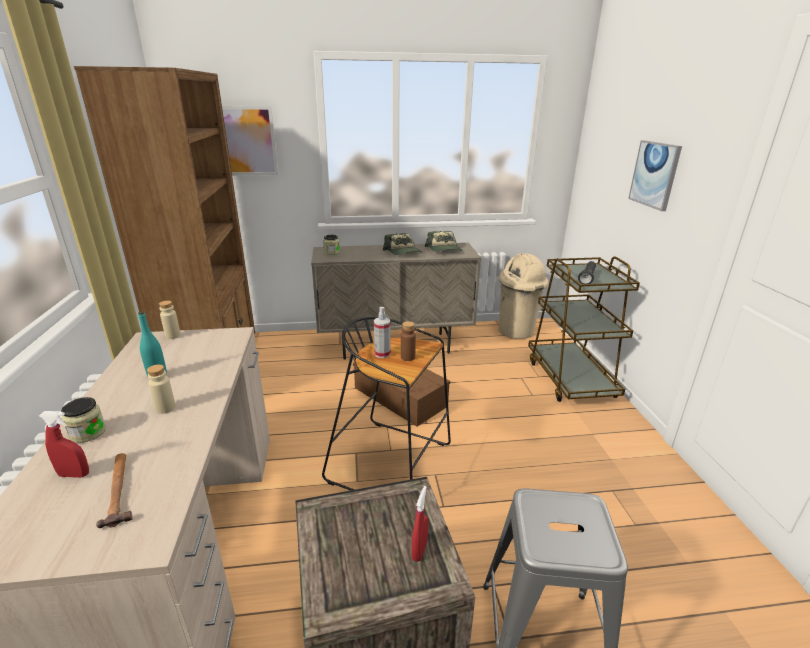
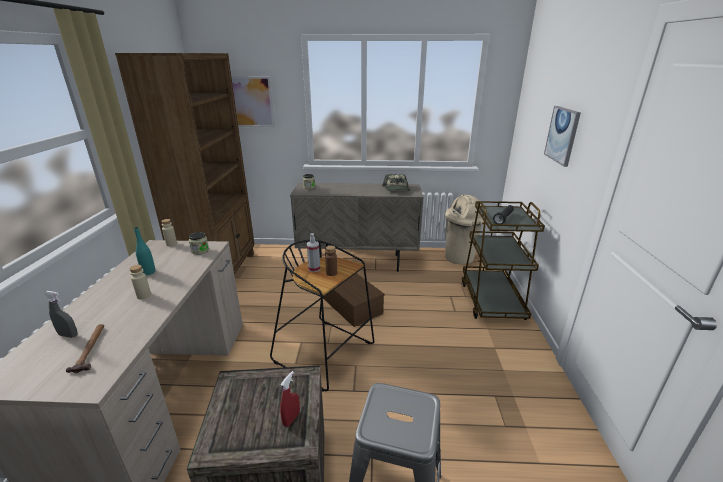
camera: 10 degrees right, 0 degrees up
red spray bottle [39,411,89,478] -> grey spray bottle [44,291,78,338]
jar [61,397,106,443] -> jar moved to [189,232,209,255]
cap [383,233,422,255] -> none

